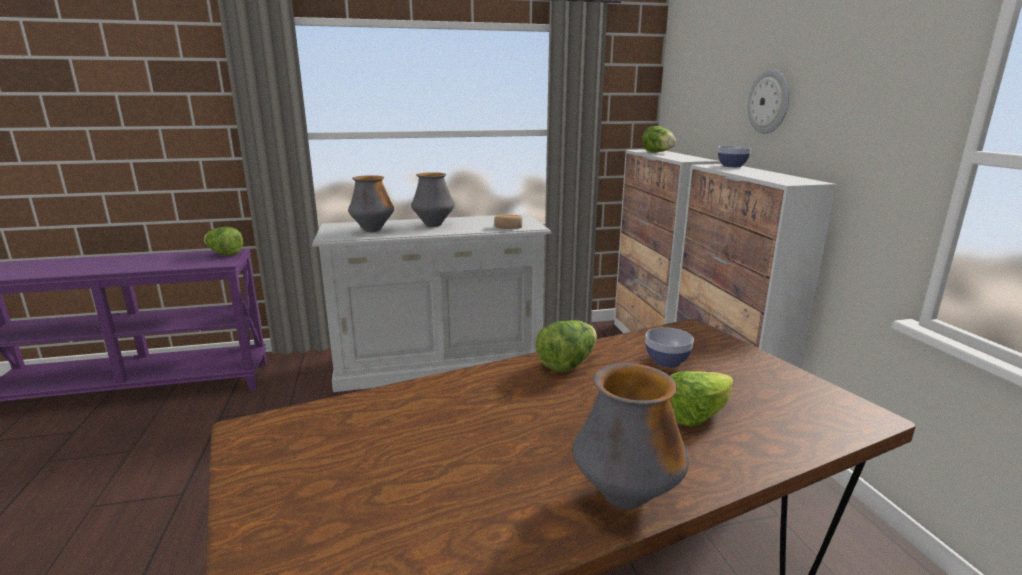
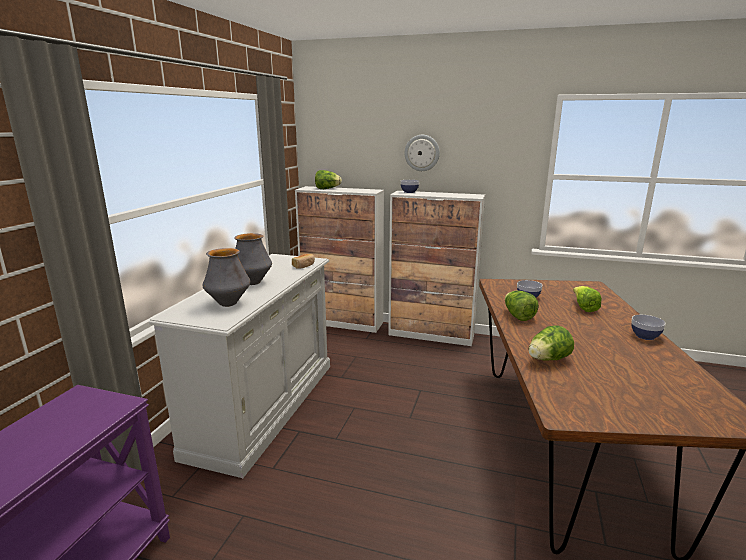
camera: 60 degrees left, 0 degrees up
lettuce [204,227,243,256] -> lettuce moved to [529,325,574,361]
vase [573,363,689,509] -> bowl [631,315,666,340]

